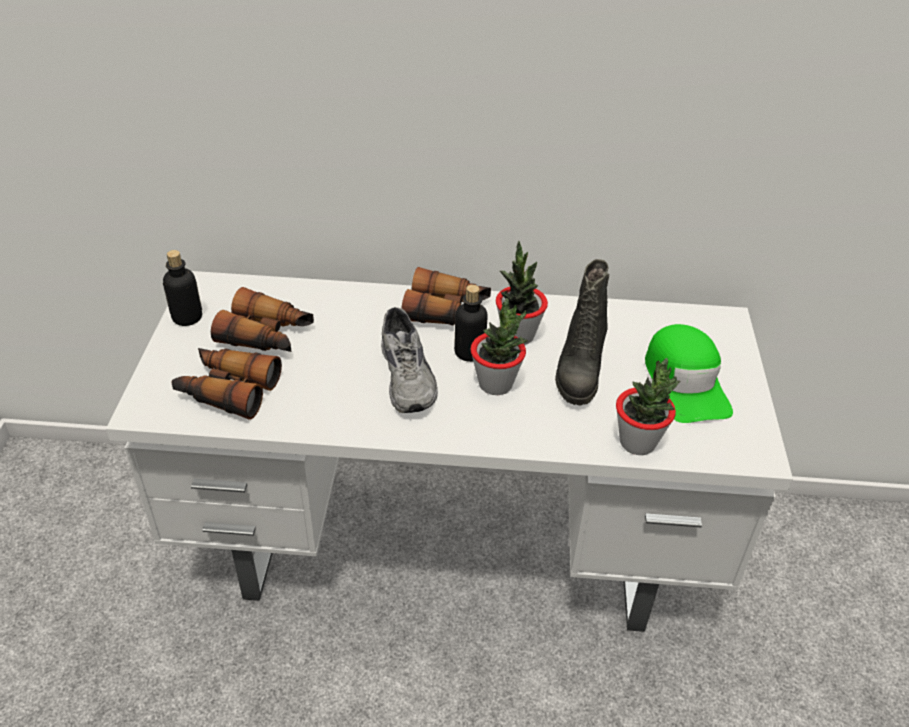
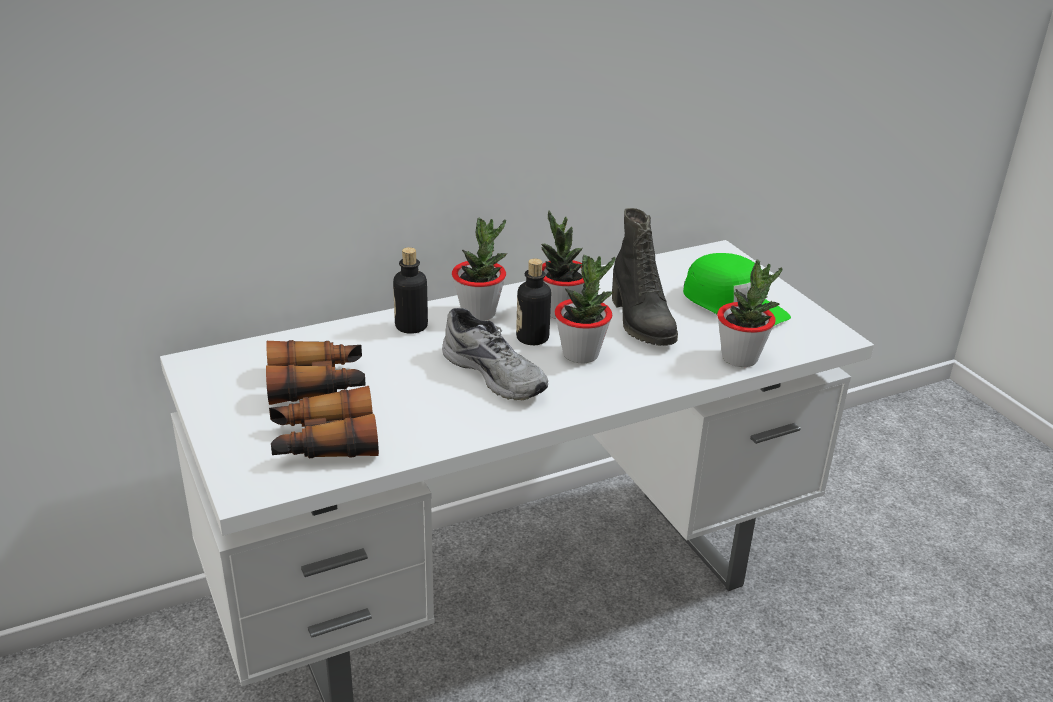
camera: 30 degrees left, 10 degrees down
bottle [163,250,202,326] -> bottle moved to [393,247,428,334]
binoculars [401,267,491,325] -> potted plant [452,218,507,321]

